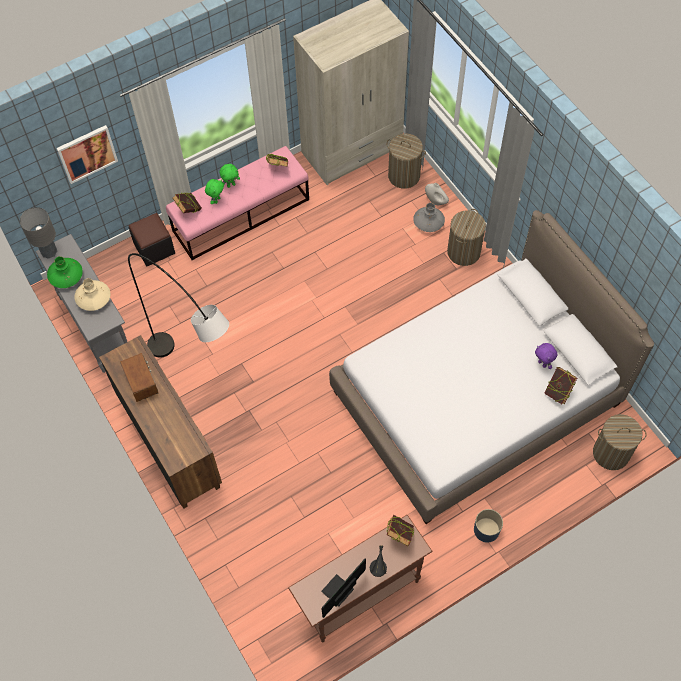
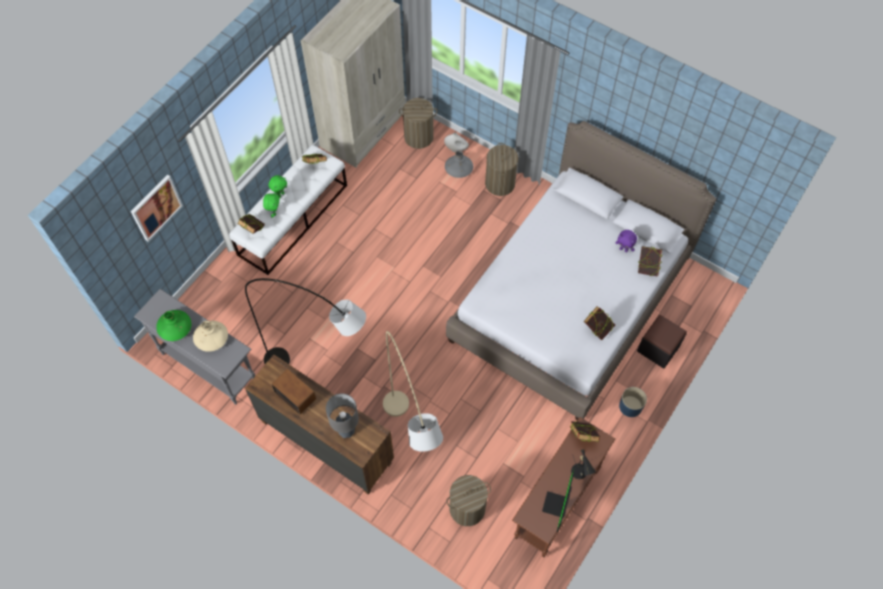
camera: 25 degrees left, 0 degrees up
grey table lamp [20,207,57,259] -> grey table lamp moved to [326,394,359,438]
black ottoman [128,213,175,266] -> black ottoman moved to [637,315,687,369]
pink bench [166,146,309,260] -> white bench [229,144,347,275]
laundry basket [593,414,647,470] -> laundry basket moved to [446,475,491,526]
none -> beige floor lamp [383,331,443,452]
none -> book [584,307,615,340]

